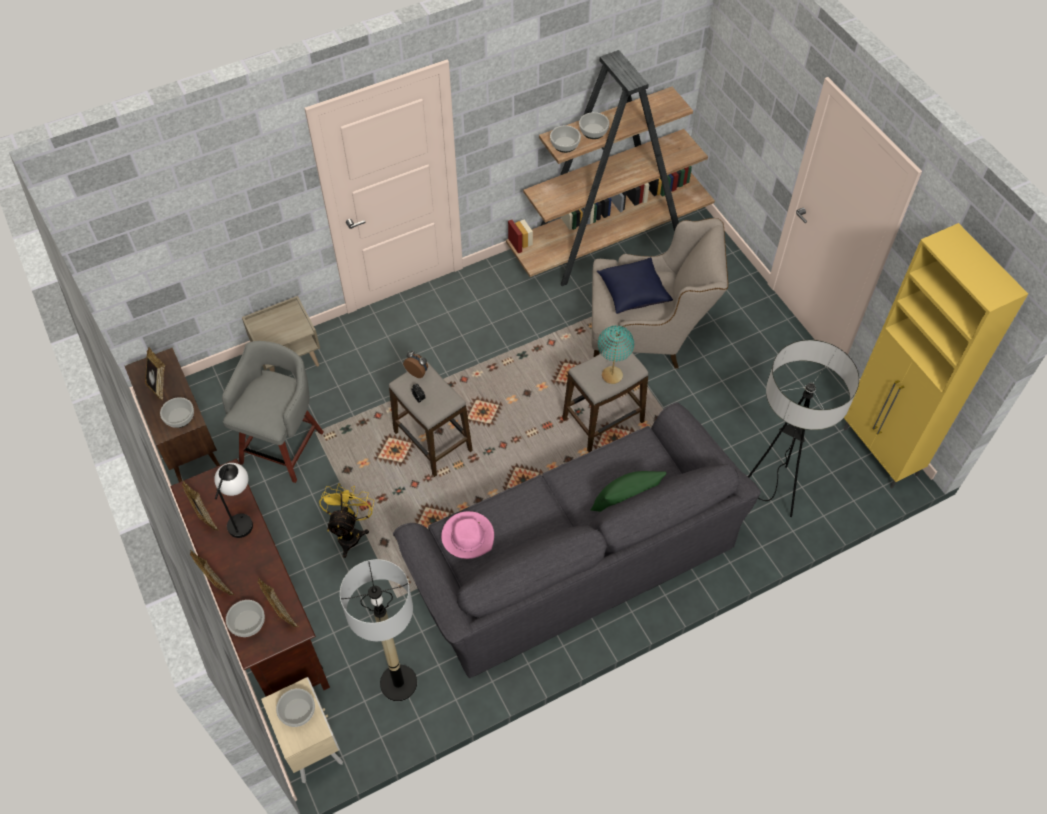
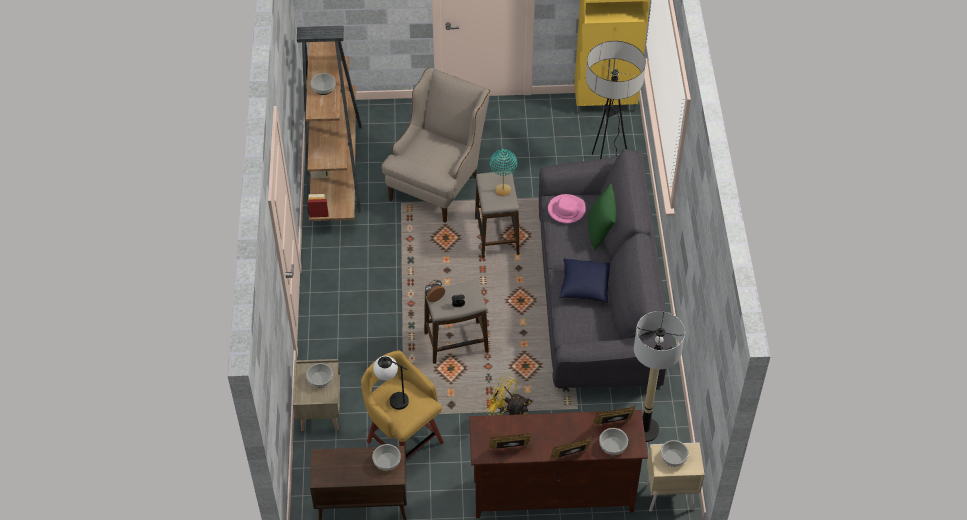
camera: 65 degrees left, 5 degrees down
picture frame [145,347,166,401] -> none
table lamp [214,463,253,538] -> table lamp moved to [373,356,409,410]
grey stool [222,341,324,483] -> yellow stool [361,351,444,459]
pink hat [441,511,494,559] -> pink hat moved to [548,194,586,223]
bowl [550,125,581,153] -> bowl moved to [306,363,333,388]
blue pillow [597,257,673,314] -> blue pillow moved to [559,258,611,303]

